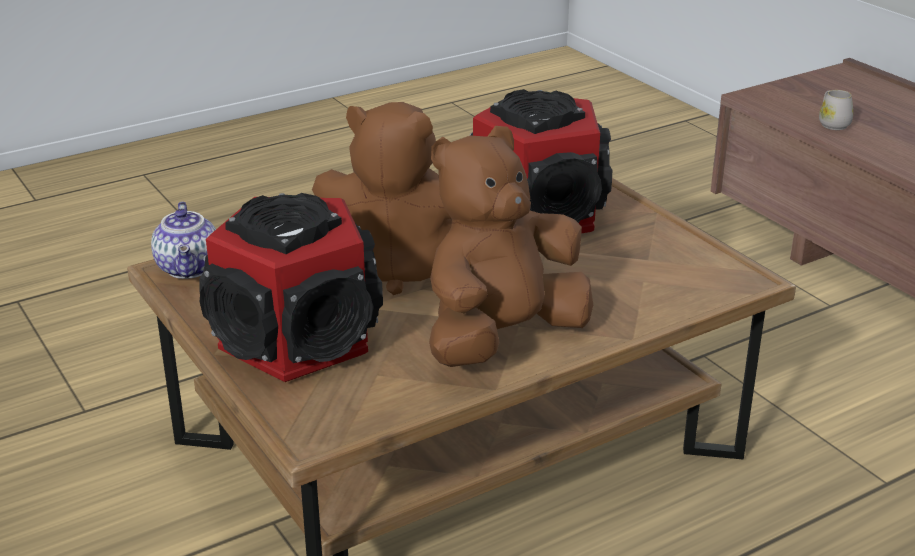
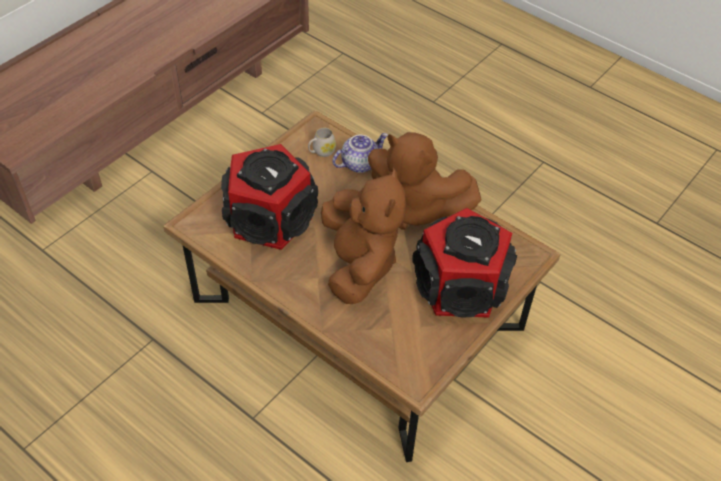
camera: 110 degrees left, 20 degrees up
teapot [151,202,216,279] -> teapot moved to [332,133,388,173]
white mug [819,90,853,130] -> white mug moved to [308,128,336,157]

